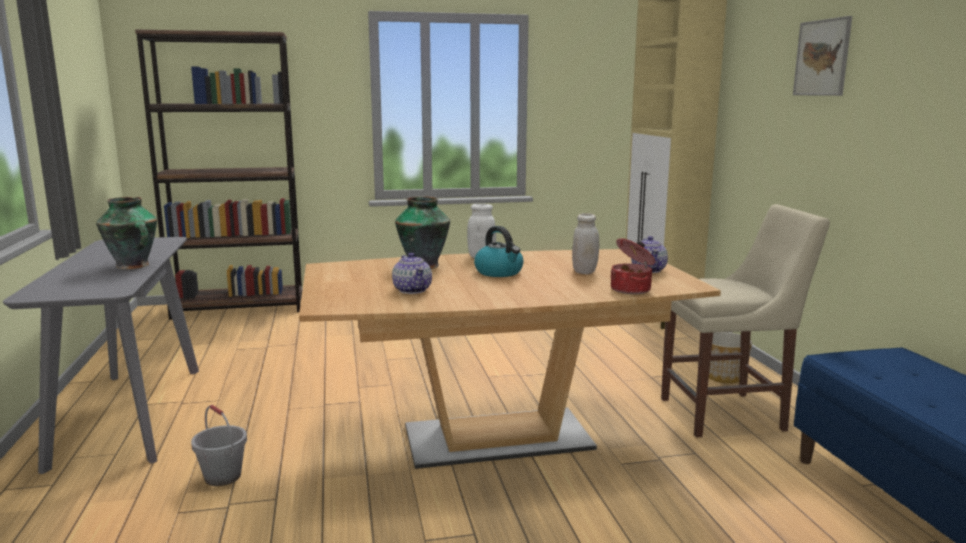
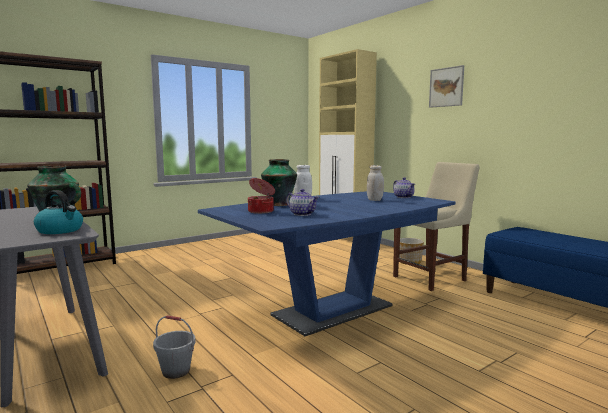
camera: 25 degrees left, 5 degrees down
brown dining table [299,249,721,469] -> blue dining table [198,191,455,336]
kettle [474,226,523,277] -> kettle moved to [34,190,83,234]
cooking pot [610,238,656,294] -> cooking pot moved to [248,178,275,214]

